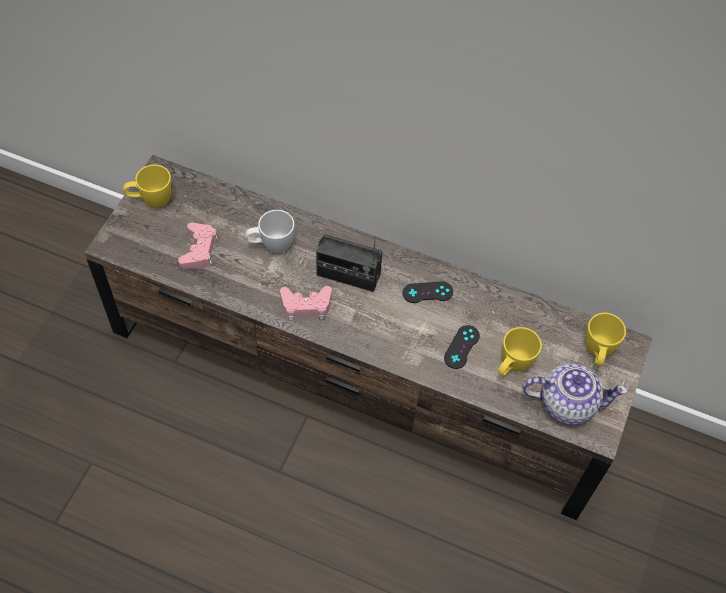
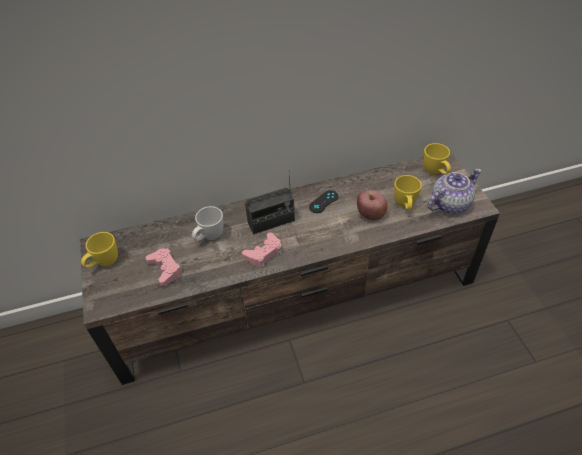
camera: 35 degrees left, 10 degrees down
black game controller [444,325,480,369] -> apple [357,190,387,221]

